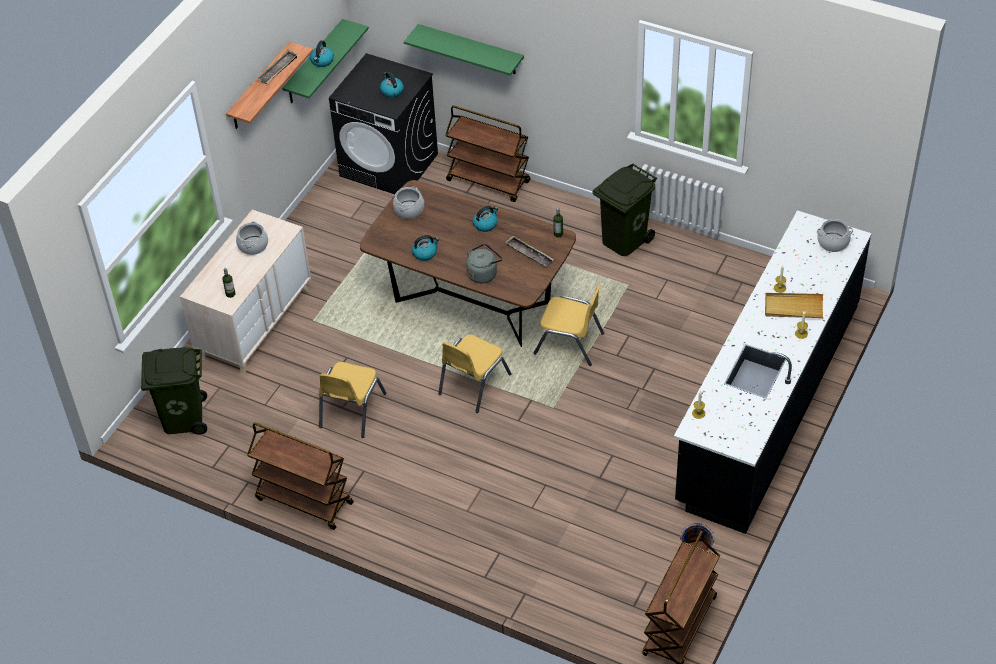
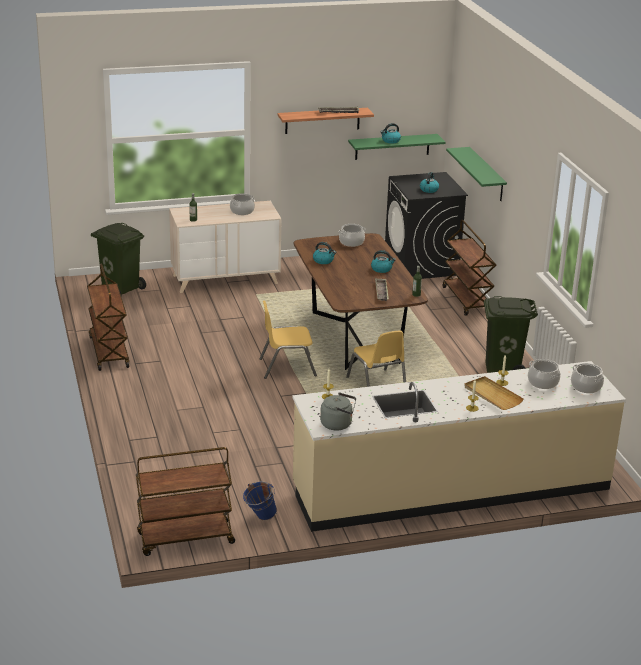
camera: 45 degrees right, 20 degrees down
yellow chair [319,362,386,438] -> none
grey kettle [466,244,502,283] -> grey kettle moved to [320,392,356,430]
black counter [674,210,872,534] -> beige counter [293,361,626,532]
none -> cooking pot [528,359,561,389]

